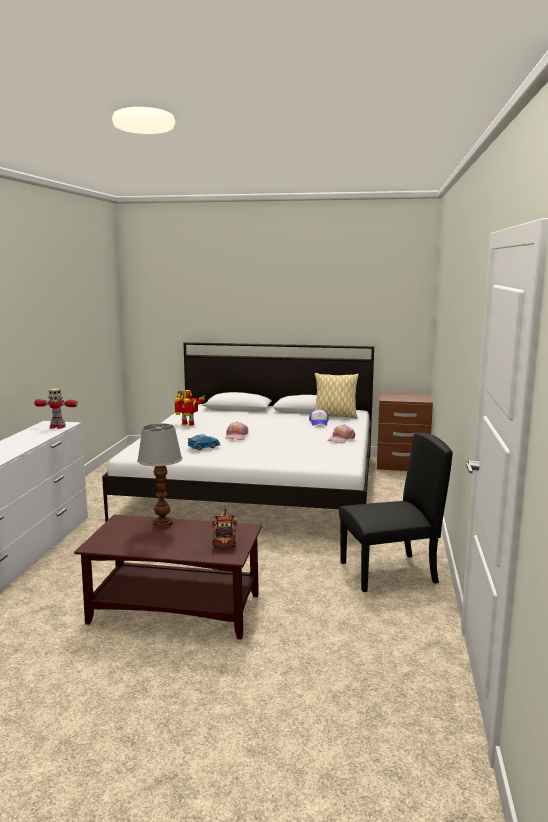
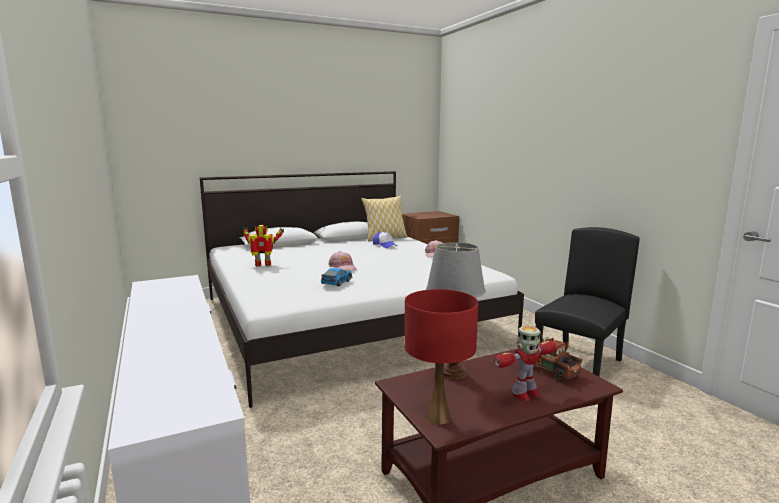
camera: 35 degrees left, 0 degrees up
toy robot [34,388,78,429] -> toy robot moved to [494,326,556,401]
none -> red table lamp [404,289,478,424]

